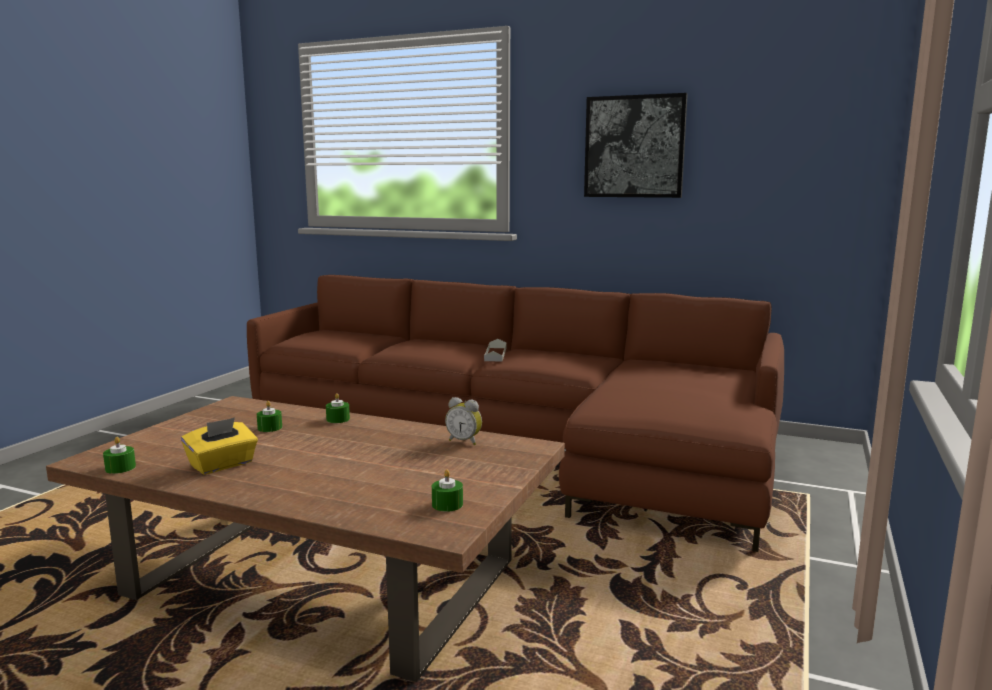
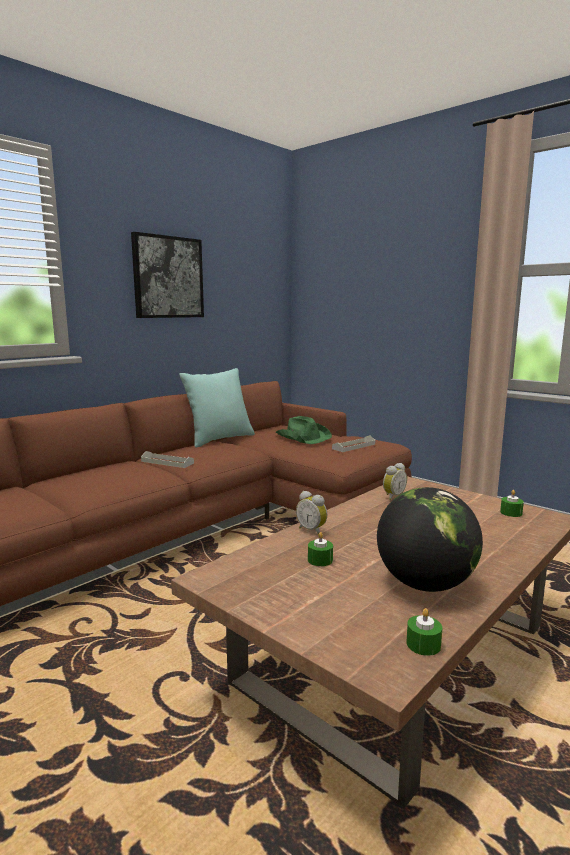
camera: 70 degrees left, 0 degrees up
yellow tissue box [181,418,258,475] -> globe [377,487,483,592]
green candle [326,393,350,423] -> alarm clock [296,491,327,535]
none -> turquoise pillow [179,368,255,448]
none -> green hat [276,416,332,444]
none -> grey tray [332,435,375,452]

